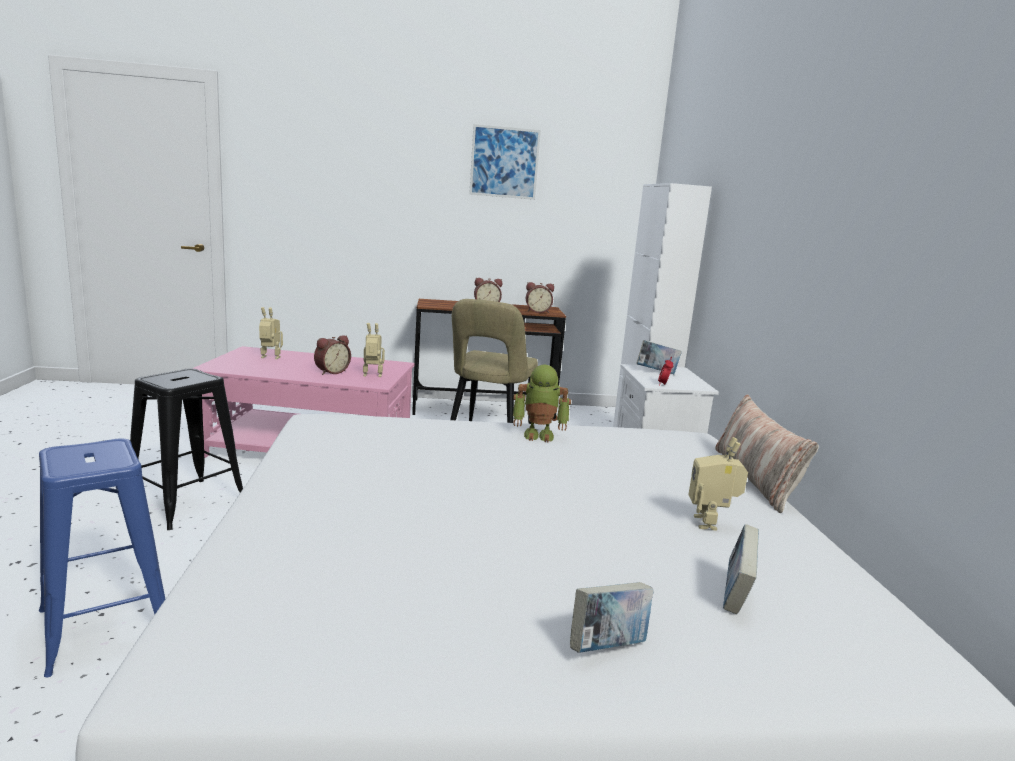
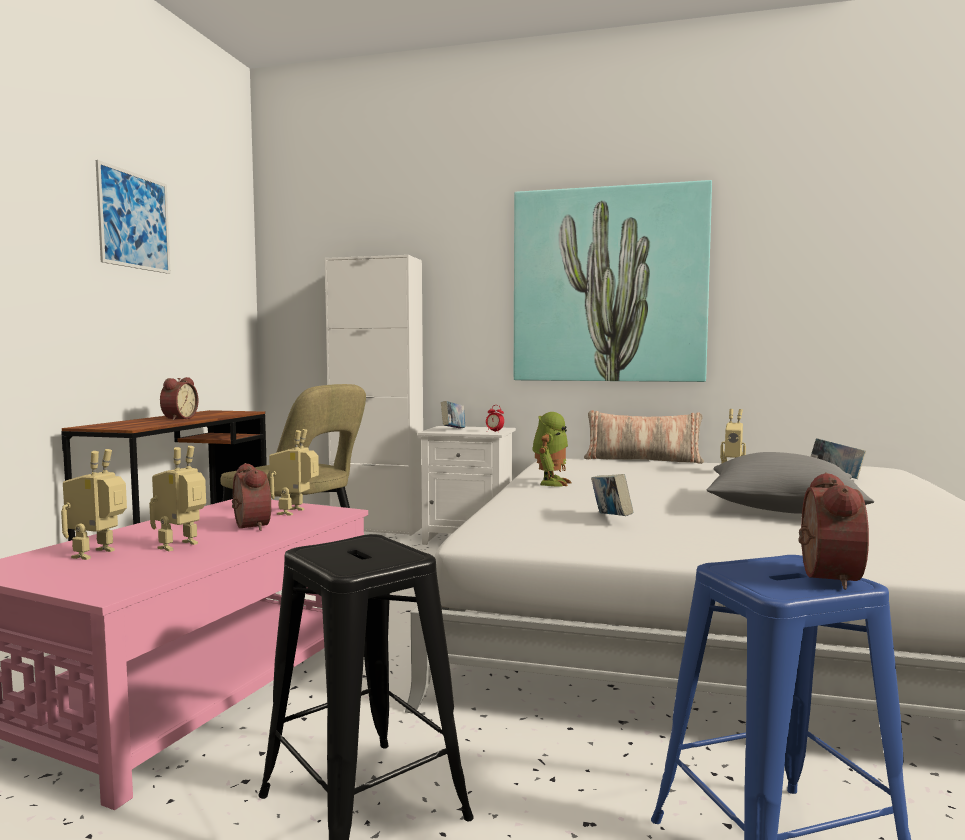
camera: 70 degrees left, 10 degrees down
alarm clock [526,282,554,313] -> alarm clock moved to [798,472,869,590]
book [570,582,654,653] -> book moved to [591,474,634,516]
none -> toy robot [149,446,206,551]
none -> picture [514,180,712,382]
none -> grey pillow [707,452,874,514]

